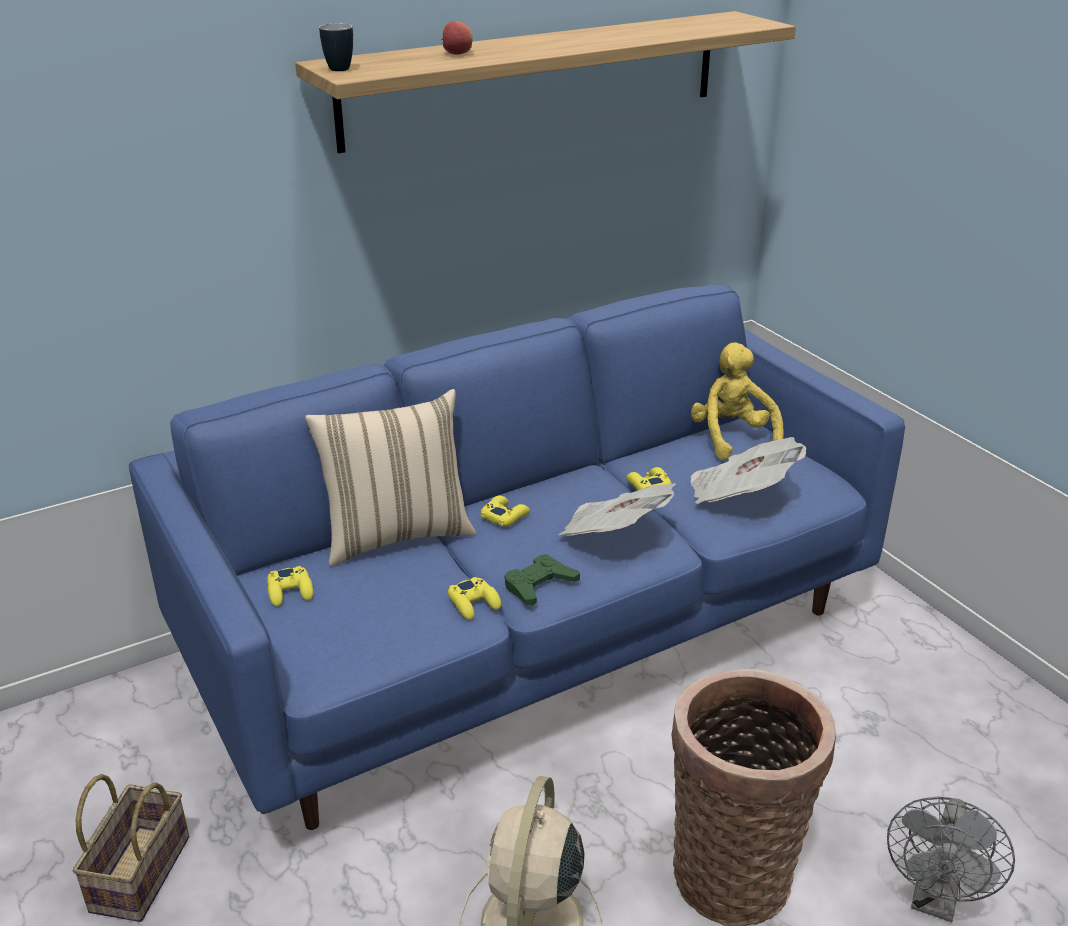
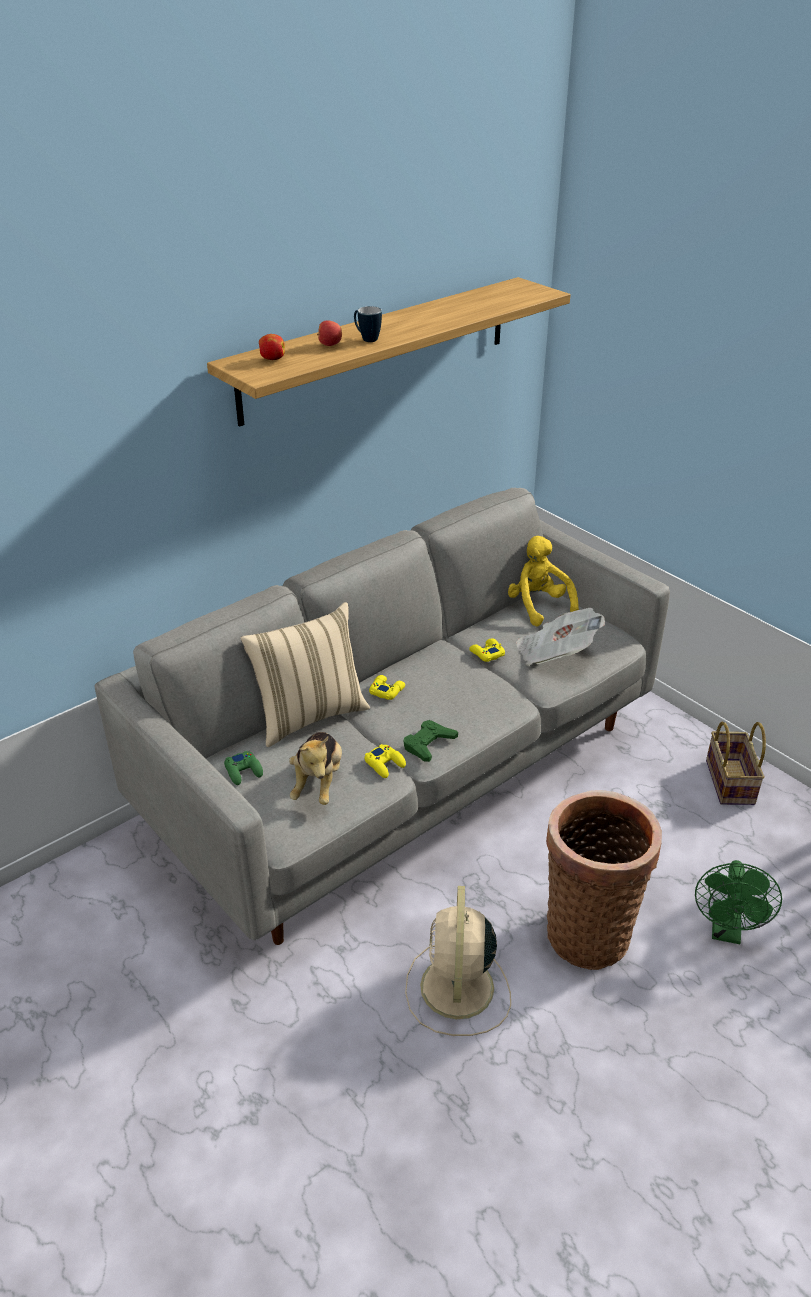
camera: 10 degrees left, 5 degrees up
basket [73,774,189,922] -> basket moved to [706,721,766,805]
blue sofa [129,284,905,830] -> grey sofa [94,488,670,945]
yellow game controller [267,566,313,607] -> green game controller [224,751,263,785]
mug [319,23,353,71] -> mug moved to [354,306,382,342]
newspaper [559,483,676,536] -> none
grey fan [887,797,1015,922] -> green fan [695,860,782,944]
none -> apple [259,334,285,360]
none -> plush toy [289,732,342,805]

